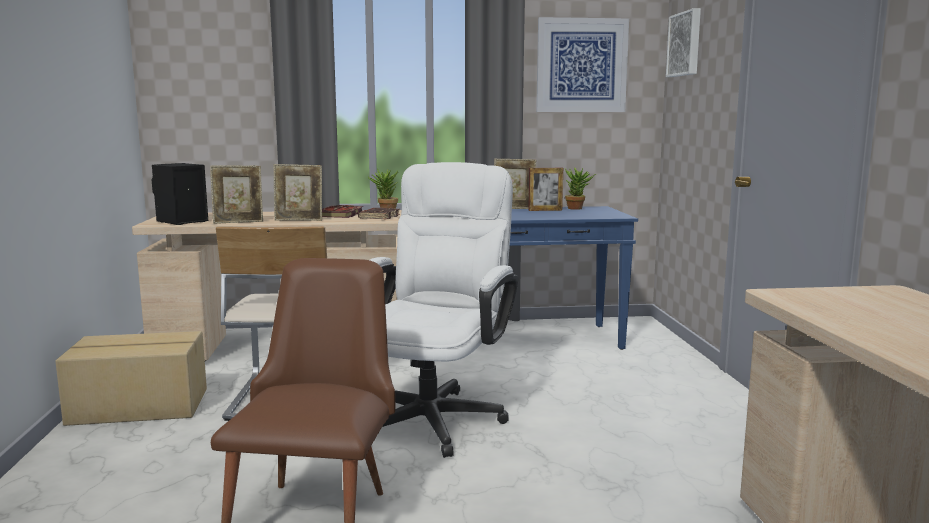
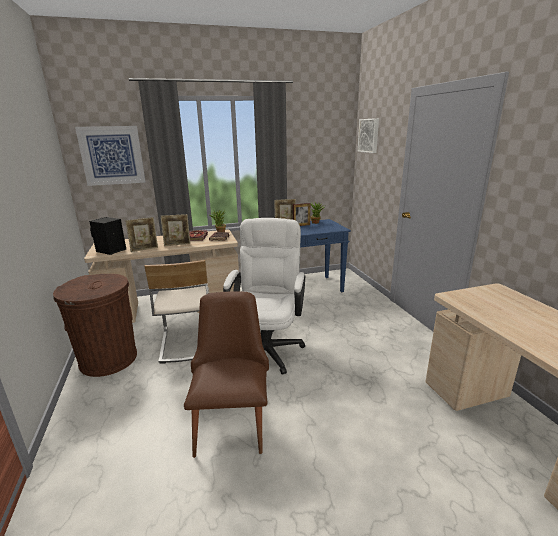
camera: 10 degrees left, 10 degrees up
cardboard box [55,331,207,426] -> brown trash can [53,274,137,377]
picture [536,17,629,112] -> picture moved to [75,126,146,186]

